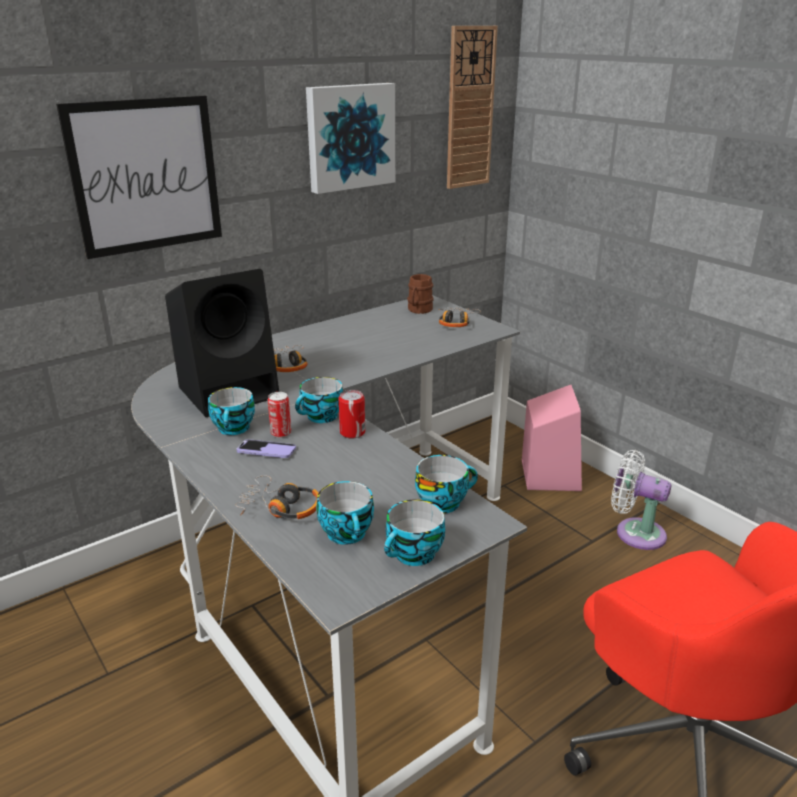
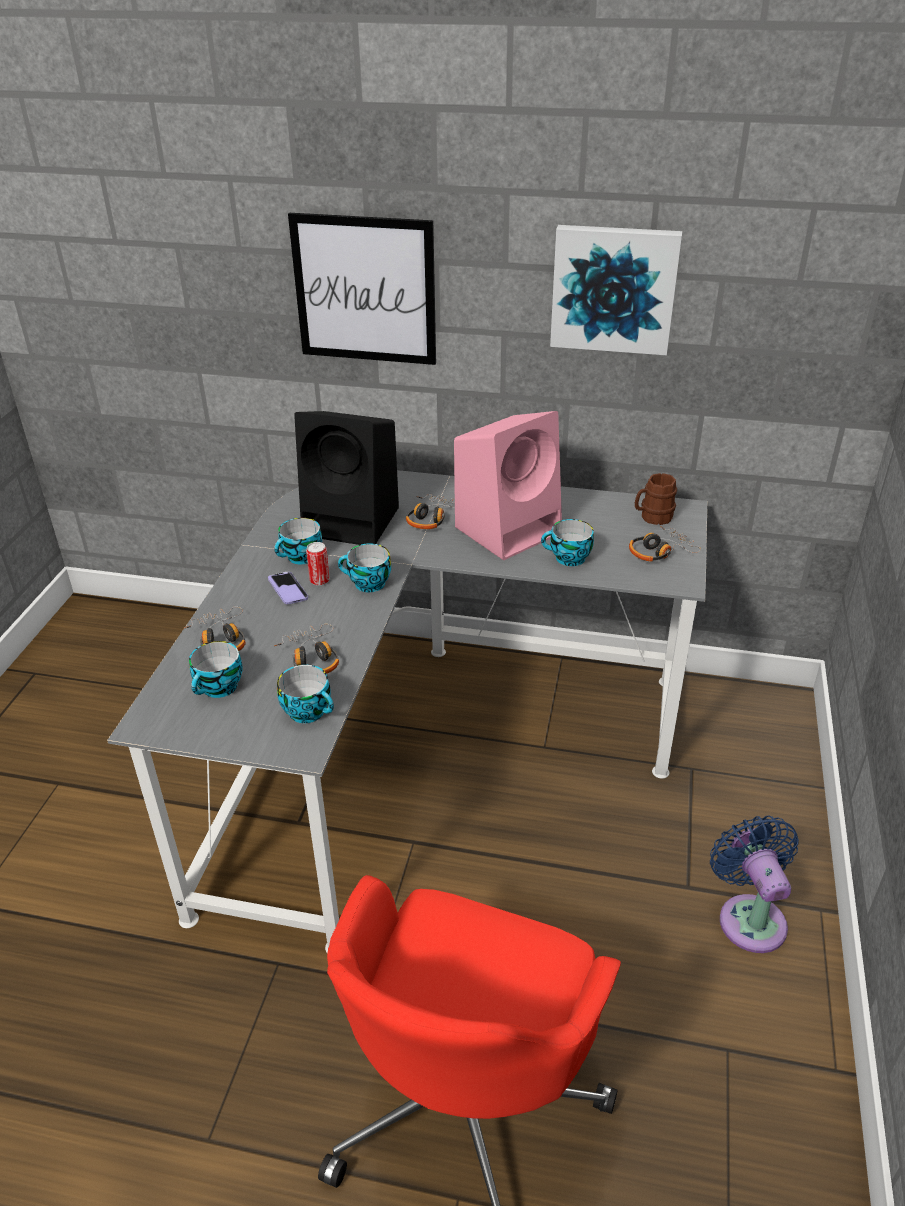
camera: 50 degrees right, 10 degrees up
can [339,390,365,439] -> none
cup [384,500,445,566] -> cup moved to [541,519,594,566]
wall clock [447,26,498,189] -> none
pink speaker [522,385,582,491] -> pink speaker moved to [454,411,562,560]
white fan [611,450,671,550] -> blue fan [710,816,799,953]
none -> headphones [274,624,339,674]

